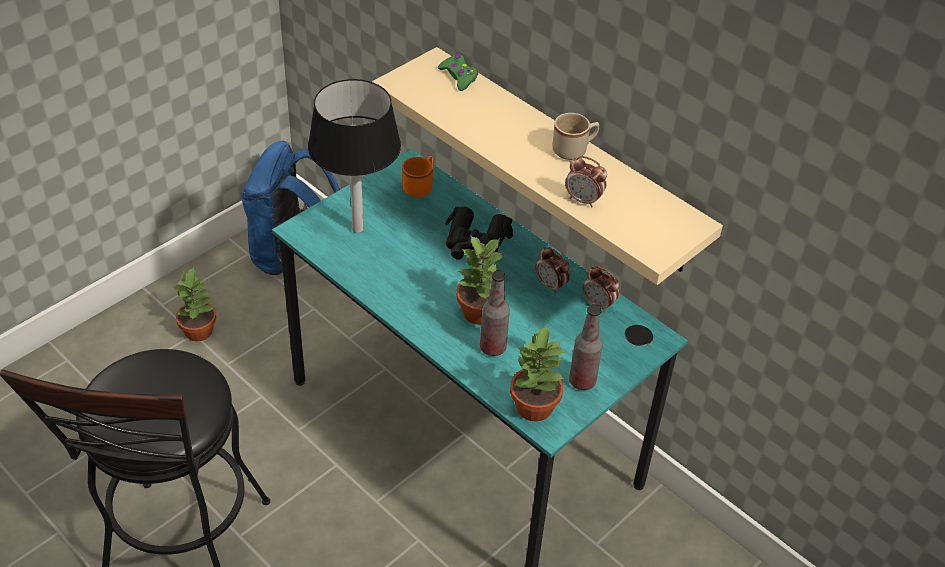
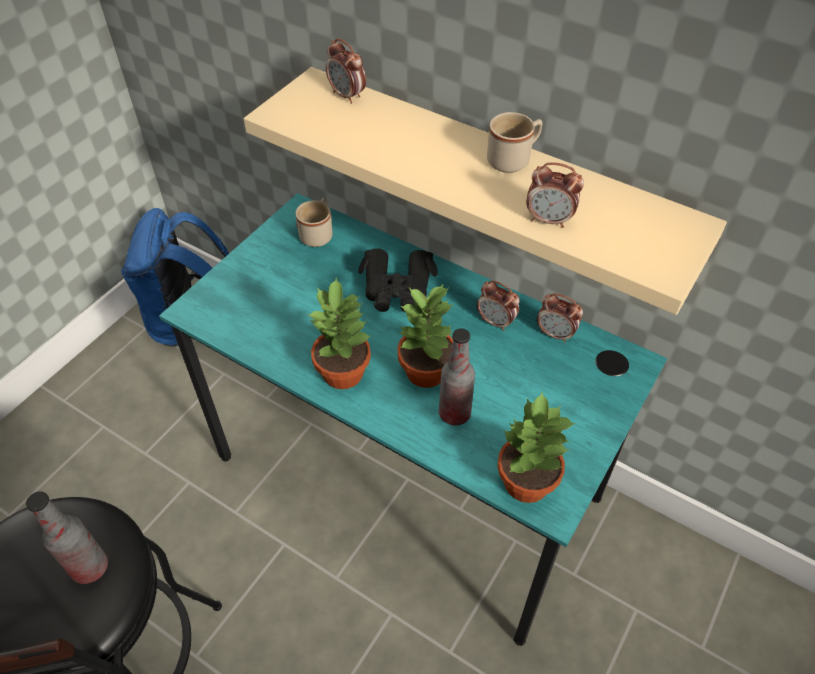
camera: 10 degrees left, 5 degrees up
potted plant [173,266,216,342] -> potted plant moved to [307,278,371,389]
black table lamp [308,79,401,233] -> none
orange mug [402,156,433,198] -> beige mug [295,198,333,247]
green game controller [438,54,478,91] -> alarm clock [326,38,366,104]
bottle [569,305,603,390] -> bottle moved to [26,491,108,584]

